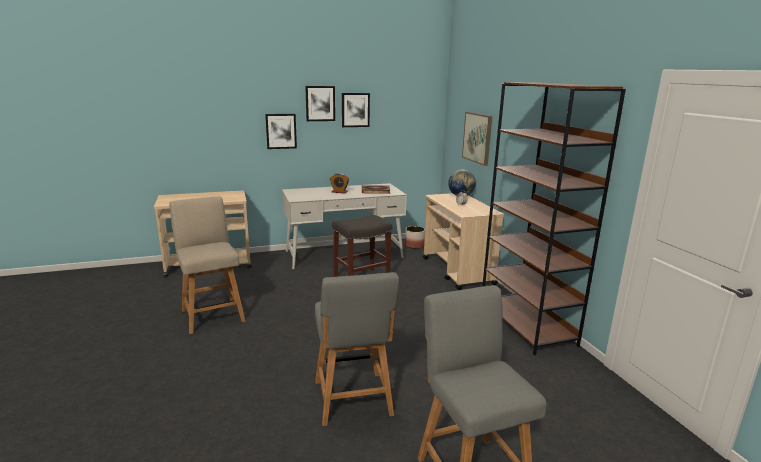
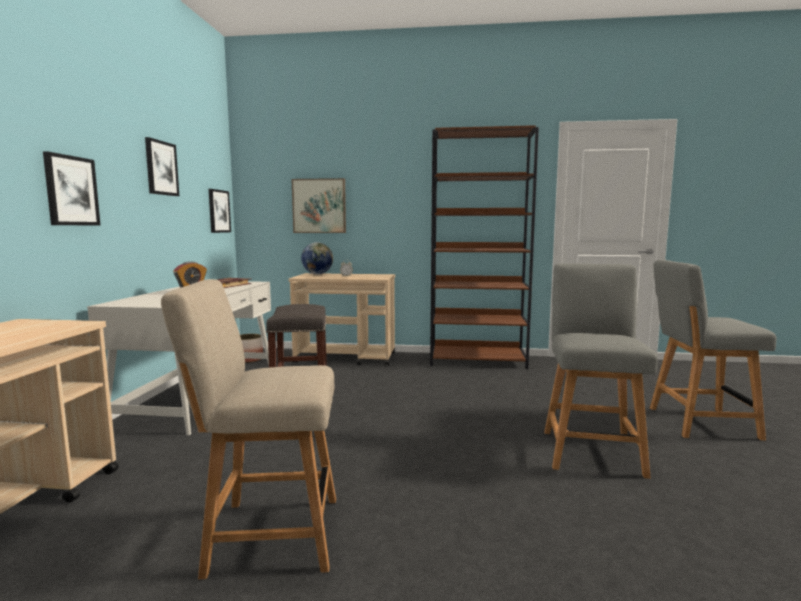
camera: 65 degrees left, 10 degrees down
picture [305,86,335,121] -> picture moved to [209,189,231,233]
grey chair [315,272,399,426] -> grey chair turned 90 degrees counterclockwise [544,263,657,479]

